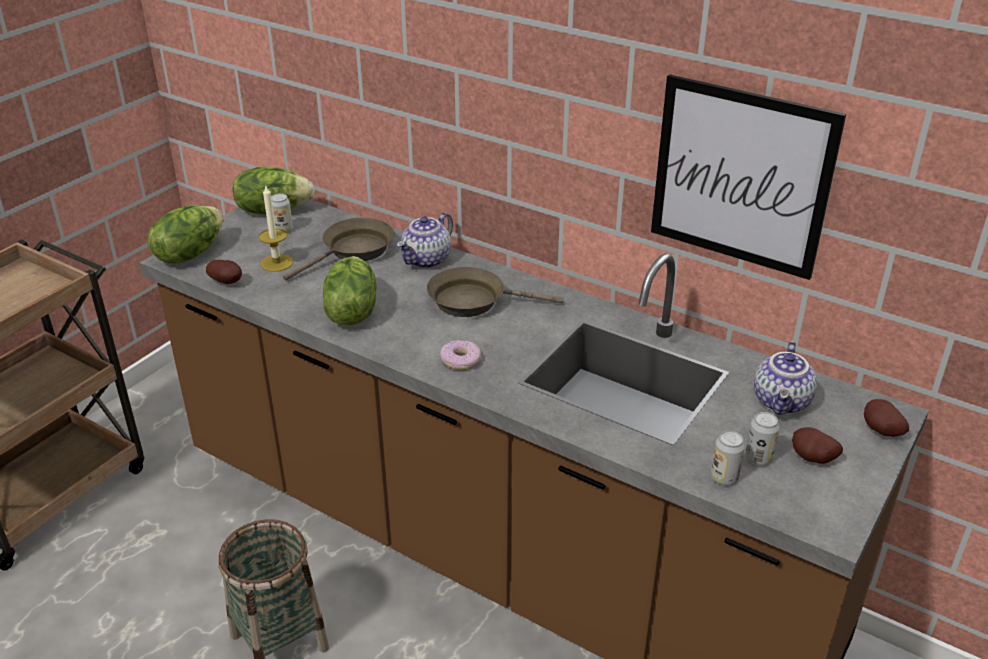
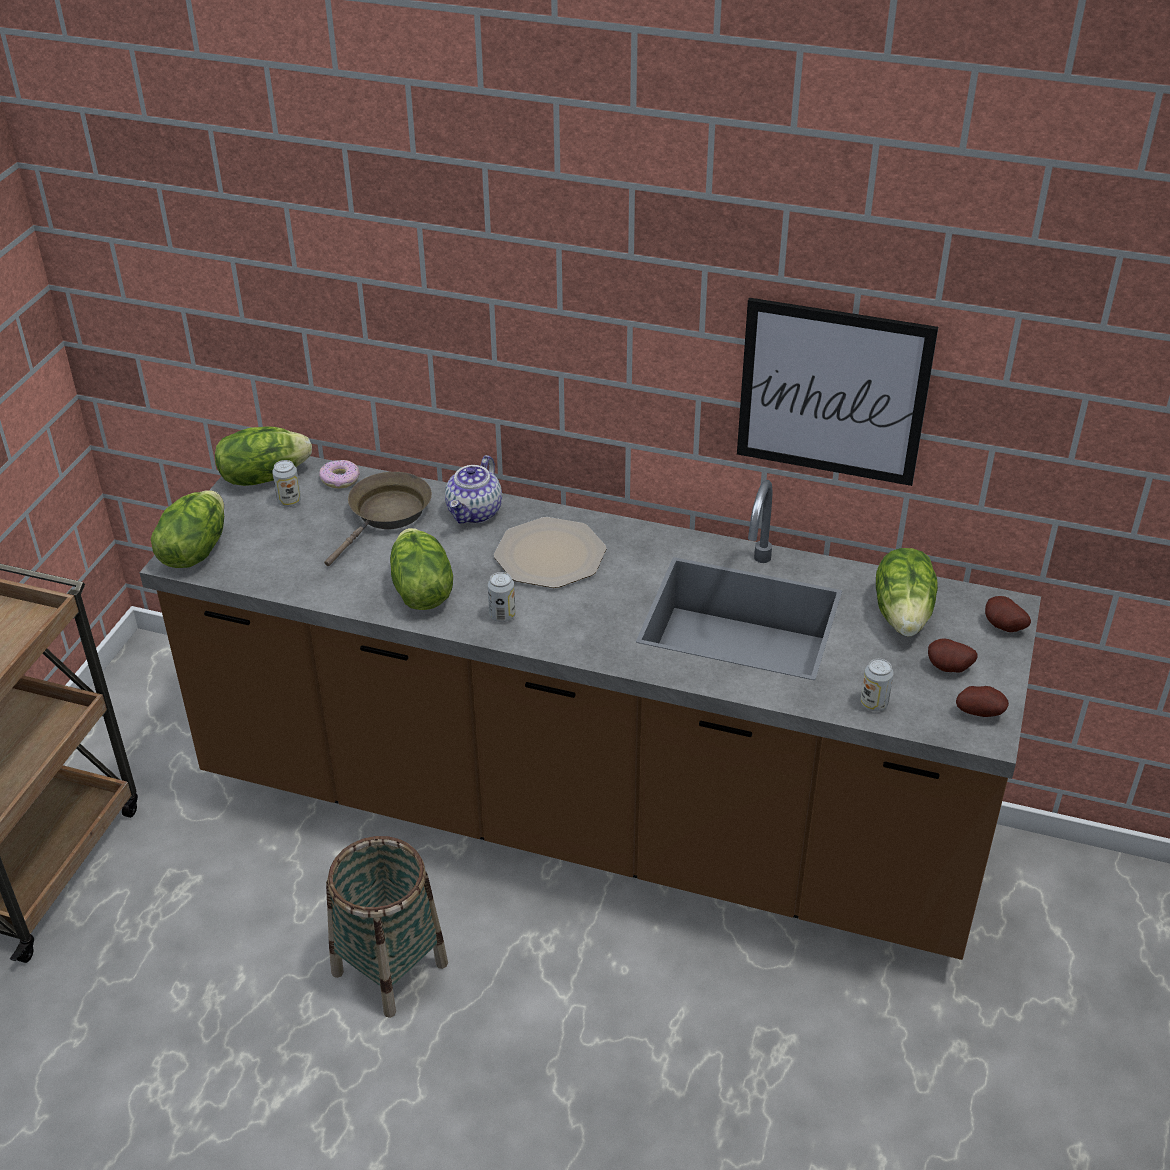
camera: 15 degrees left, 5 degrees up
potato [206,260,242,284] -> potato moved to [956,686,1009,717]
candle [259,184,293,272] -> none
brown frying pan [427,267,563,317] -> plate [494,517,606,588]
donut [440,340,481,370] -> donut moved to [319,460,360,489]
can [745,412,780,465] -> can moved to [488,572,515,622]
teapot [754,341,817,415] -> lettuce [876,548,938,636]

